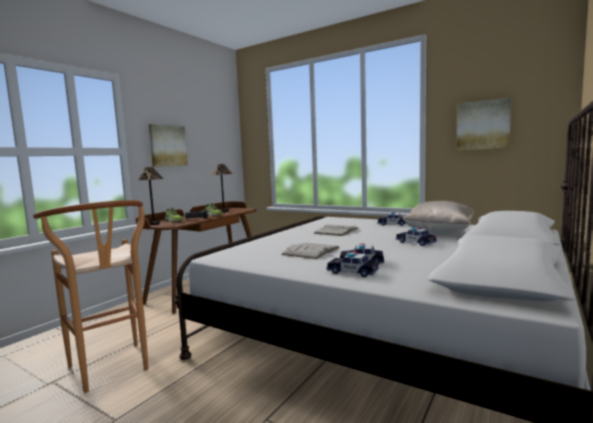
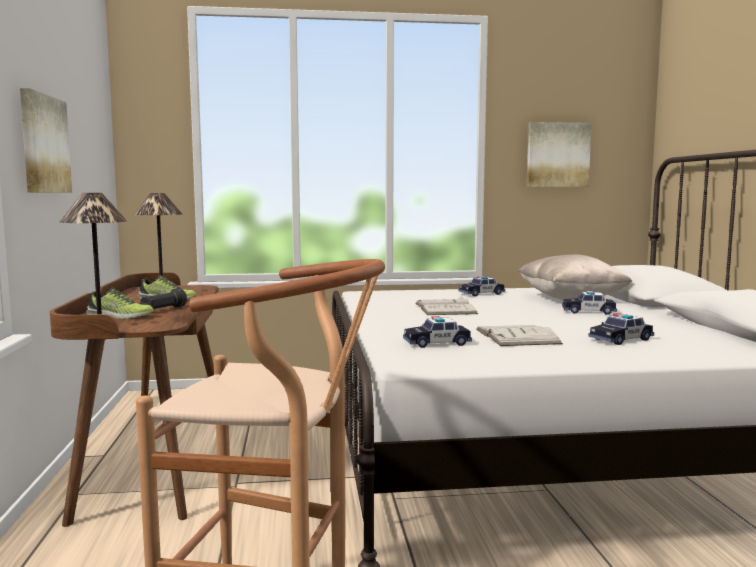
camera: 40 degrees left, 0 degrees up
toy car [327,252,379,277] -> toy car moved to [403,316,472,348]

